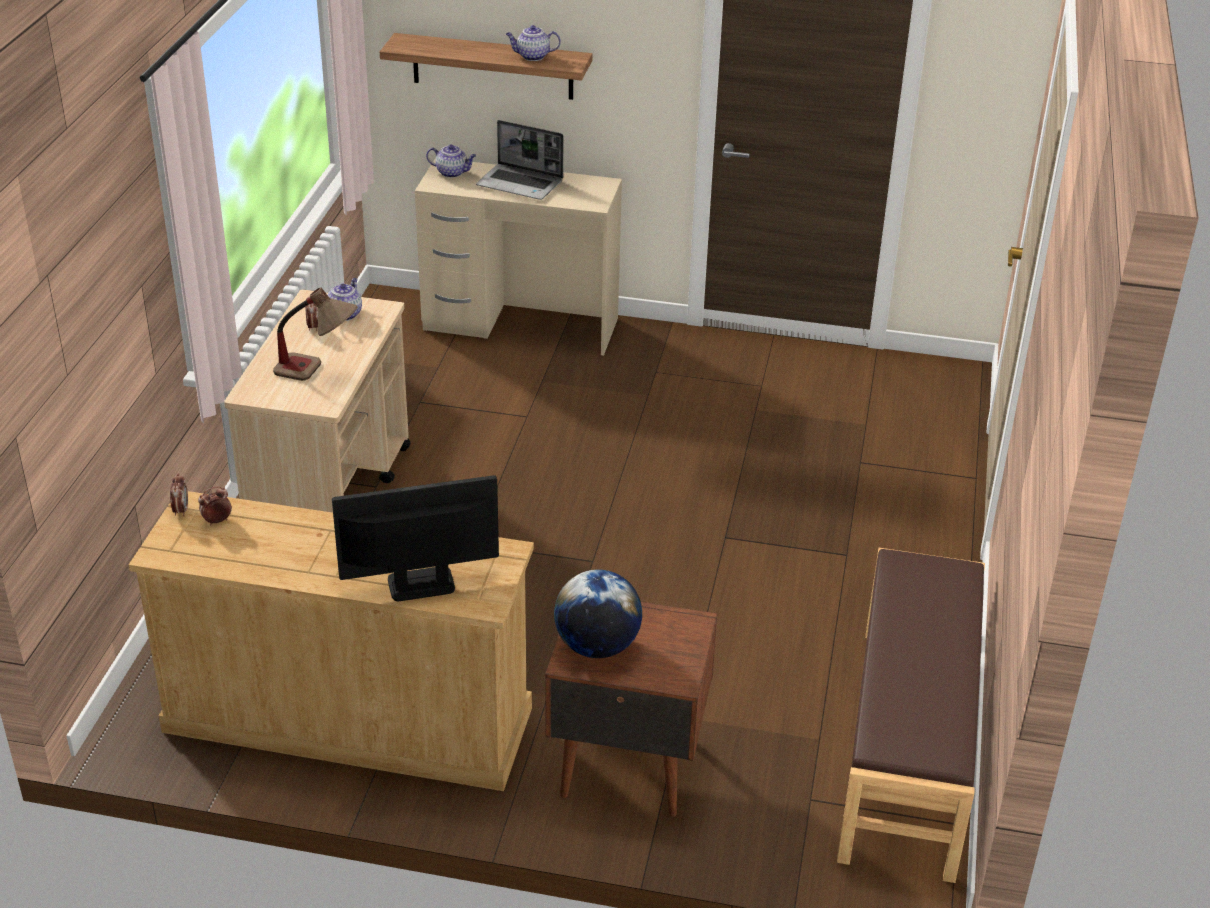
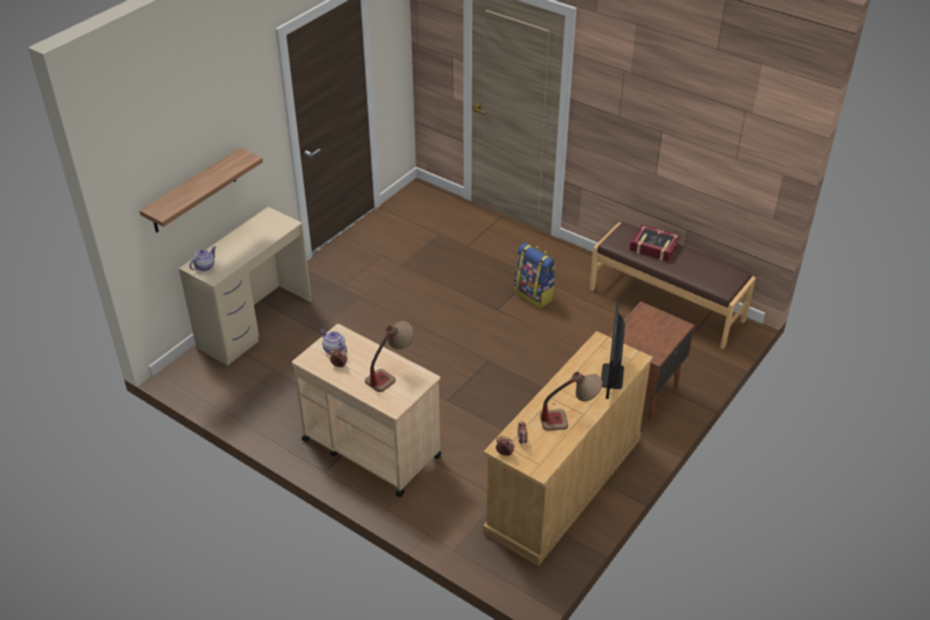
camera: 65 degrees left, 5 degrees up
laptop [476,120,563,200] -> none
teapot [506,25,561,61] -> none
globe [554,569,642,658] -> none
none -> backpack [514,243,555,308]
none -> table lamp [540,372,603,431]
none -> book [630,225,680,262]

